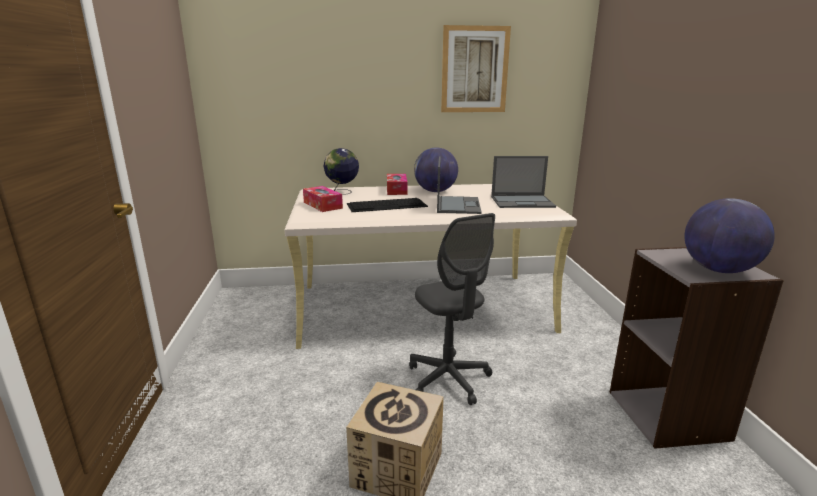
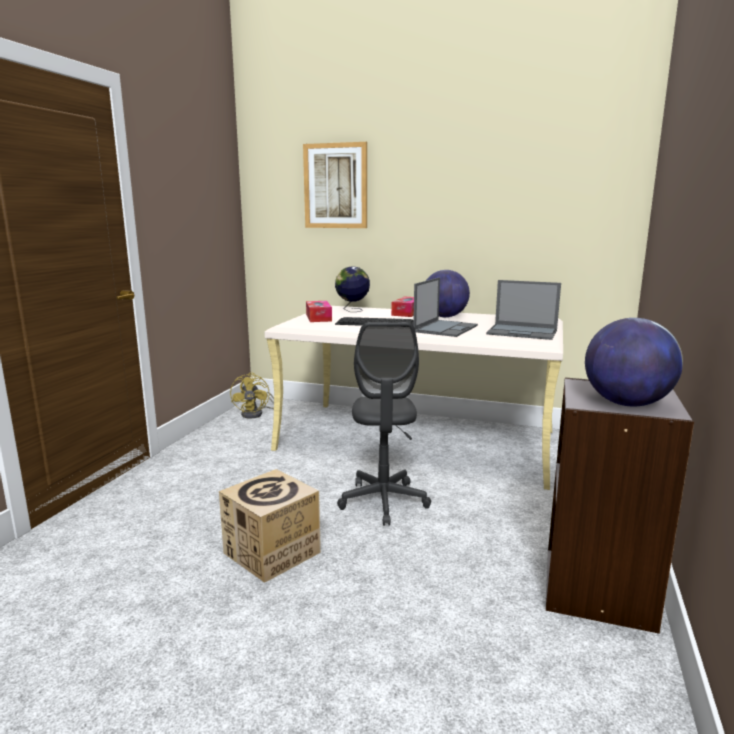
camera: 25 degrees right, 5 degrees down
picture [441,25,511,112] -> picture moved to [303,142,367,228]
none -> yellow fan [230,372,274,418]

